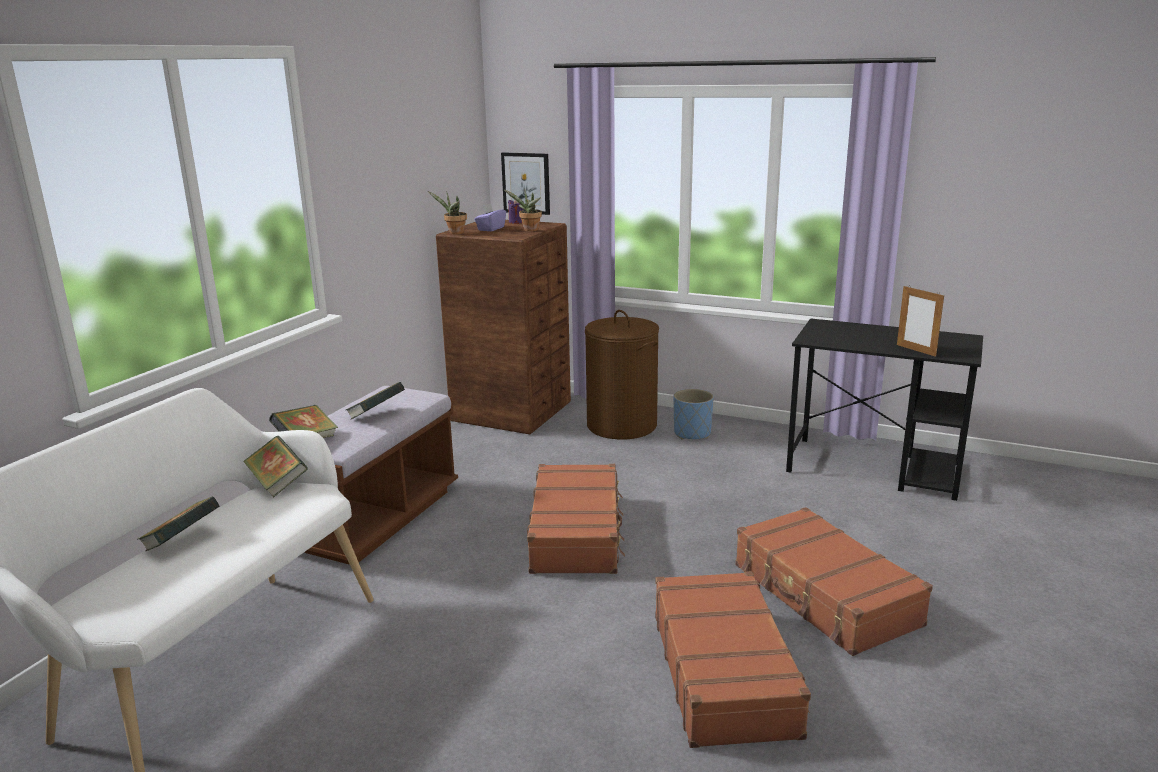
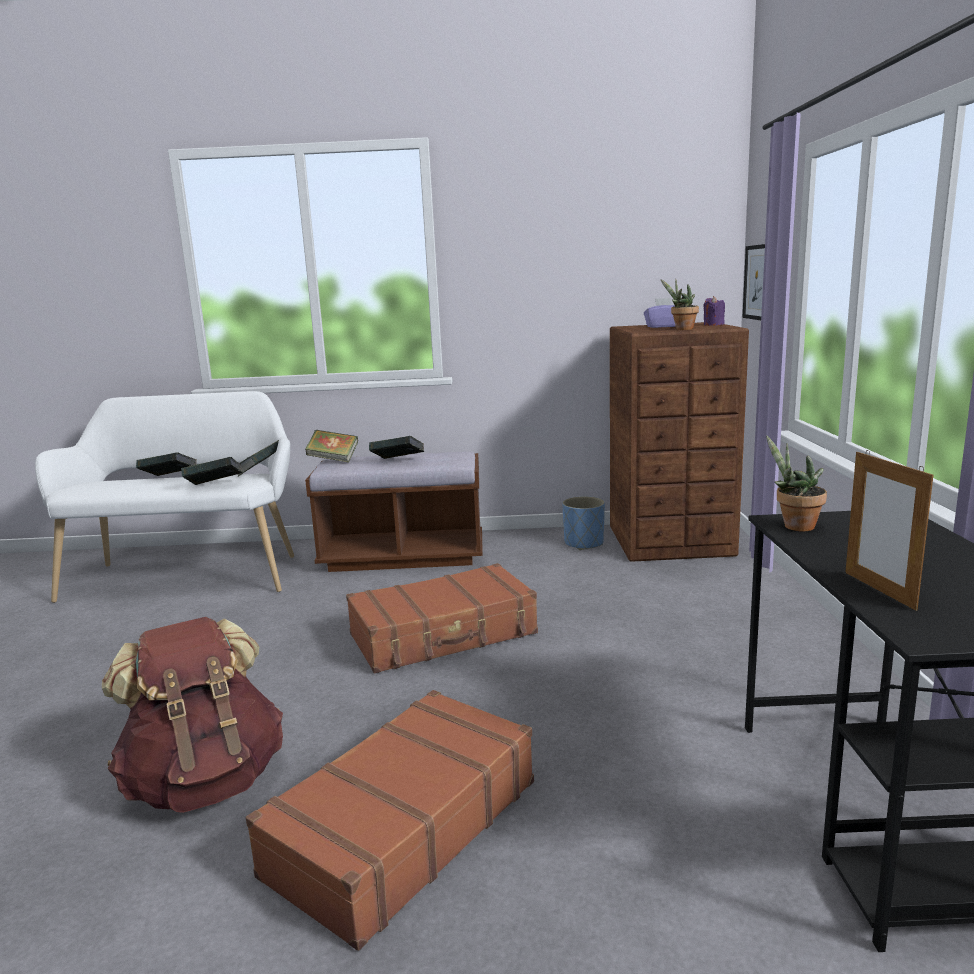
camera: 65 degrees right, 5 degrees down
potted plant [428,191,467,234] -> potted plant moved to [766,435,827,531]
brown laundry basket [585,310,659,440] -> none
brown suitcase [655,571,811,748] -> brown backpack [102,617,283,813]
blue planter [674,389,714,440] -> blue planter moved to [562,496,605,550]
picture frame [897,285,944,357] -> picture frame turned 45 degrees counterclockwise [845,450,933,611]
none -> book [181,457,243,485]

